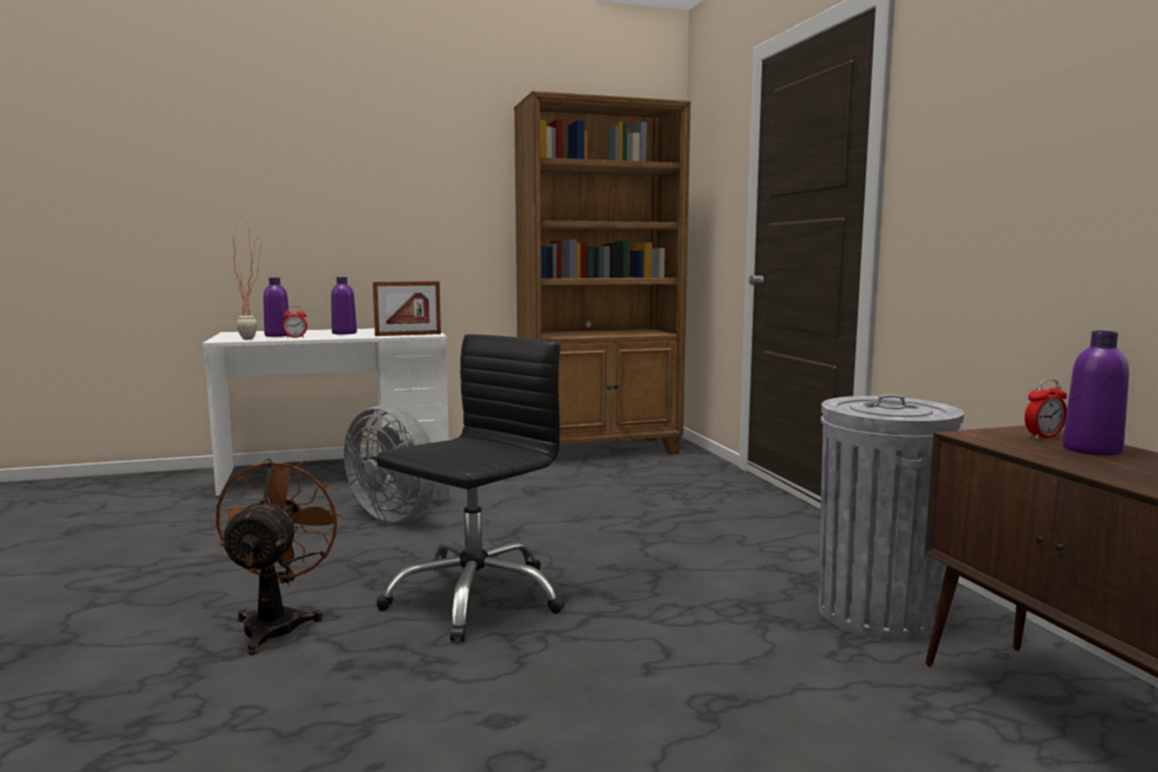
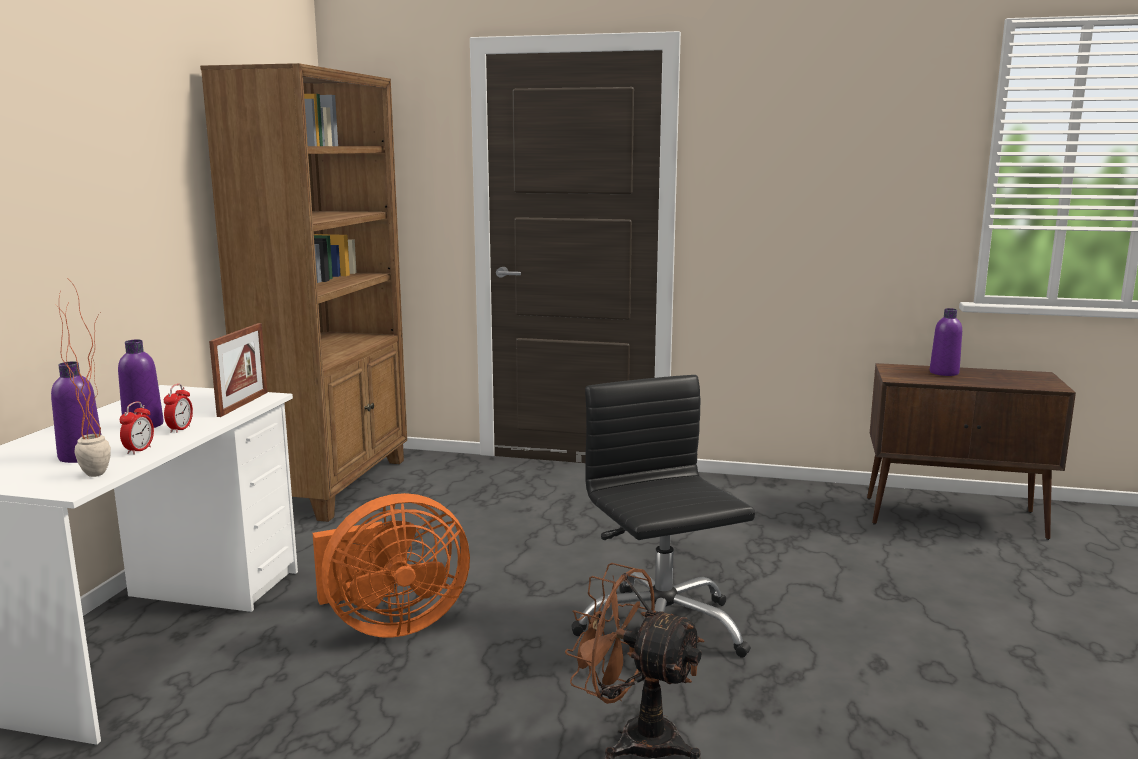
camera: 60 degrees left, 5 degrees up
grey fan [344,405,449,522] -> orange fan [313,493,470,638]
grey trash can [818,394,964,641] -> none
alarm clock [1025,379,1067,439] -> alarm clock moved to [164,384,193,433]

